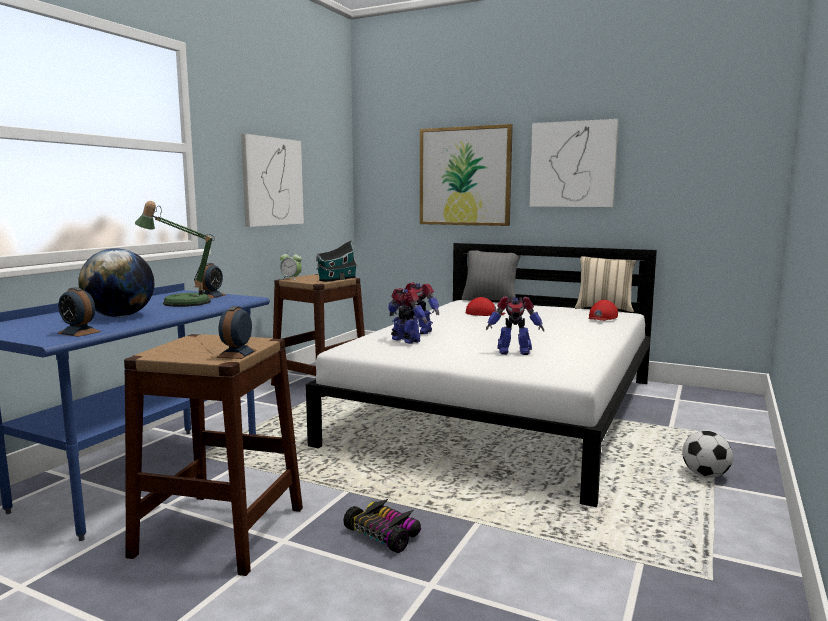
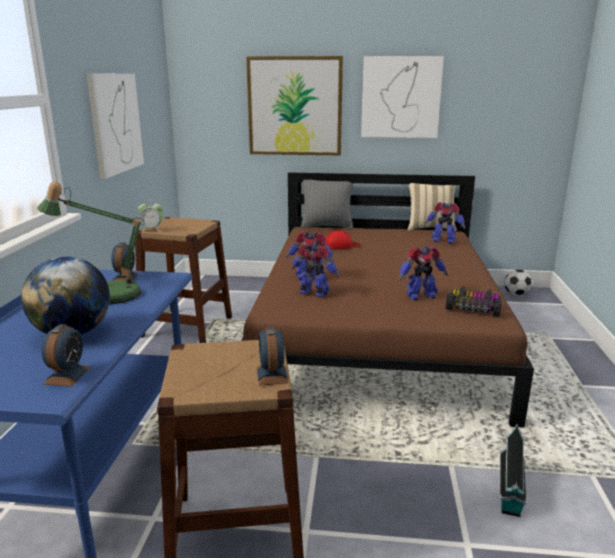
camera: 20 degrees left, 10 degrees up
alarm clock [57,287,101,337] -> alarm clock turned 90 degrees counterclockwise [41,324,91,387]
white bed [306,243,657,507] -> brown bed [241,172,534,428]
toy house [316,241,358,282] -> toy house moved to [500,424,527,517]
toy car [343,499,421,553] -> toy car moved to [446,286,502,317]
red cap [588,300,618,321] -> toy robot [425,202,465,244]
football [682,431,733,478] -> football moved to [504,270,533,296]

